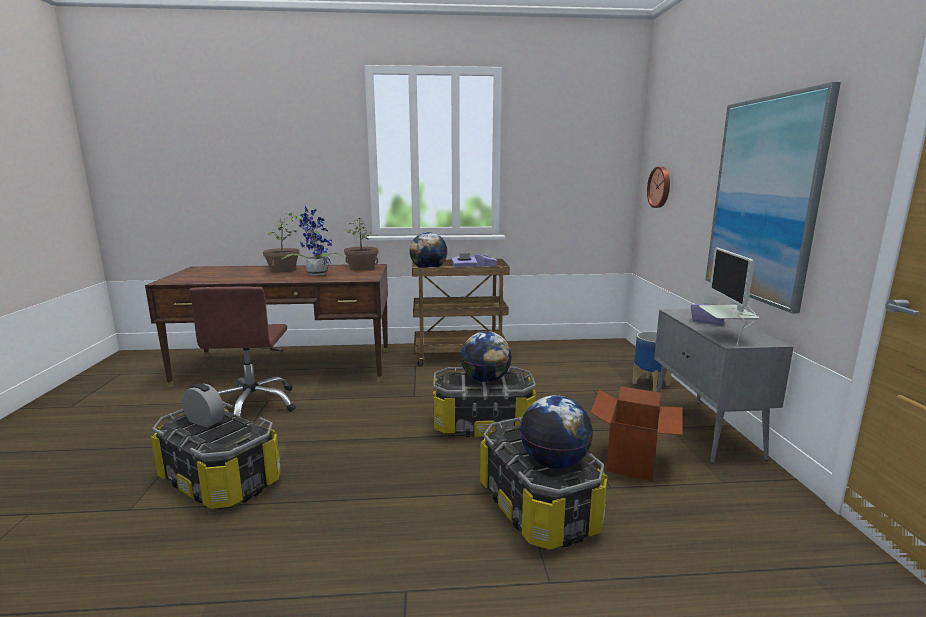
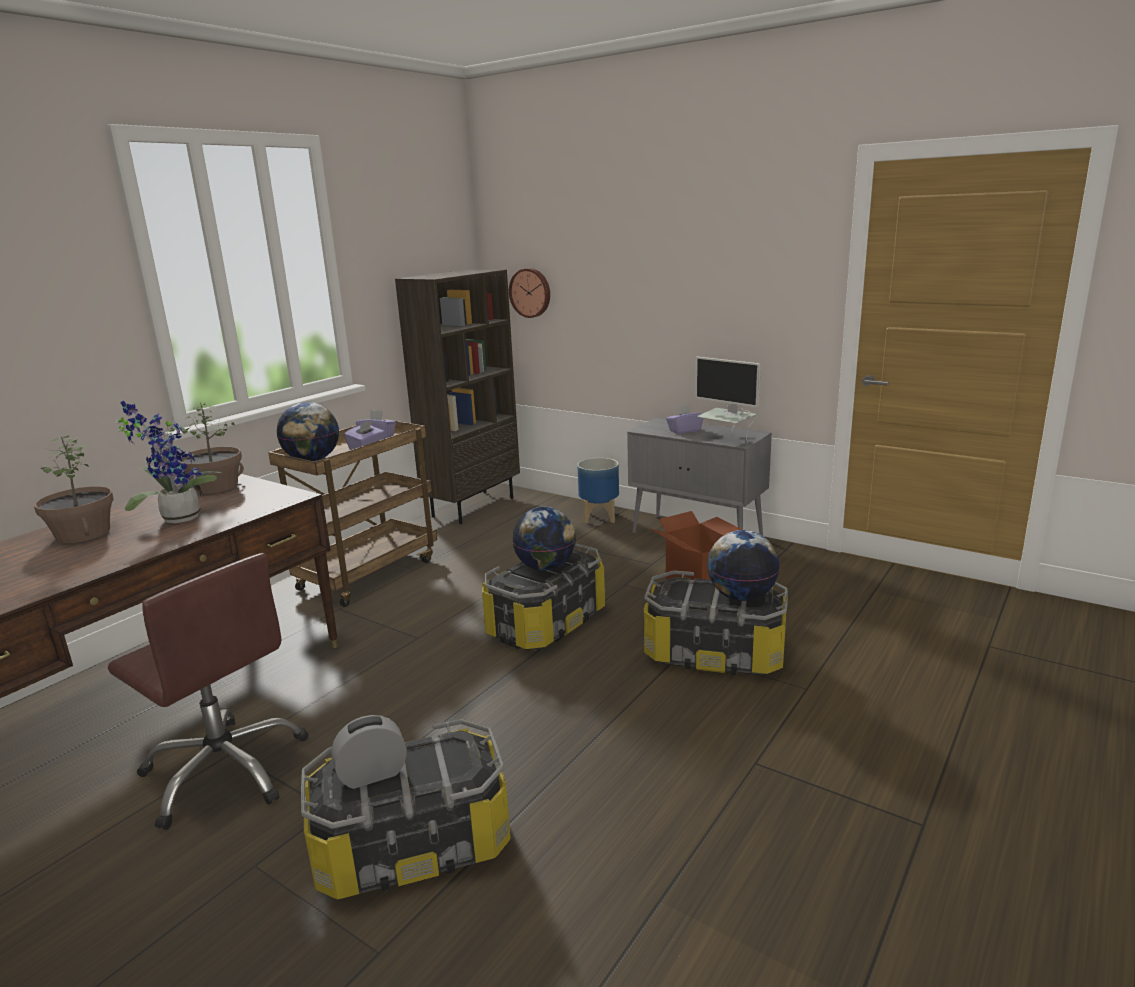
camera: 50 degrees left, 5 degrees up
picture [705,82,841,313] -> none
none -> brown bookcase [395,269,520,524]

